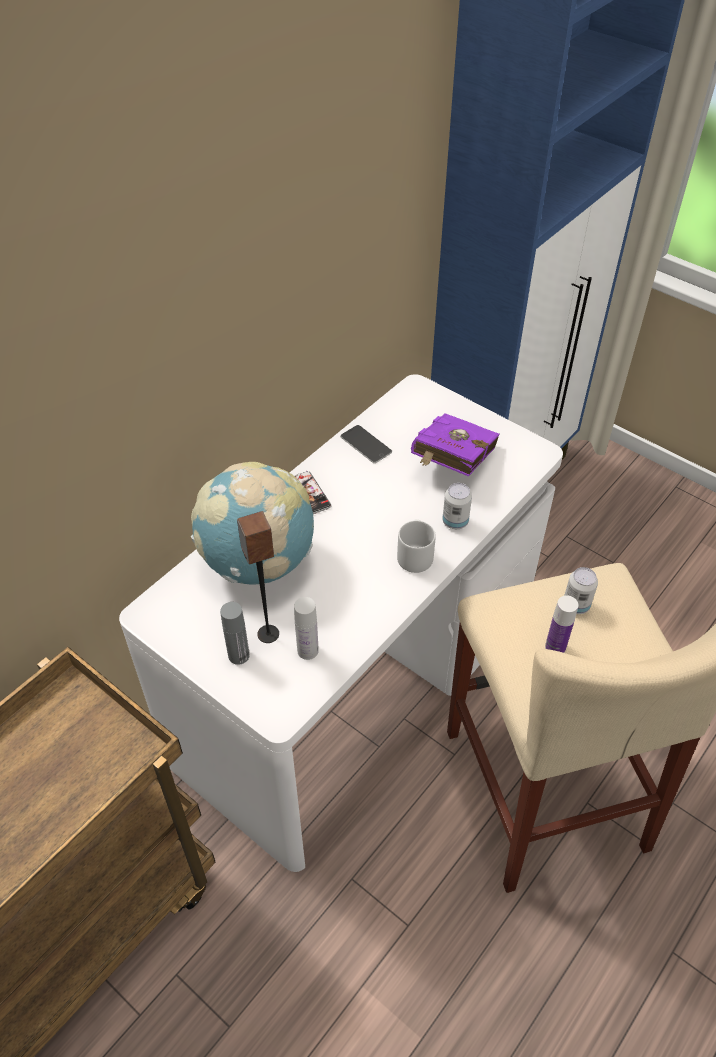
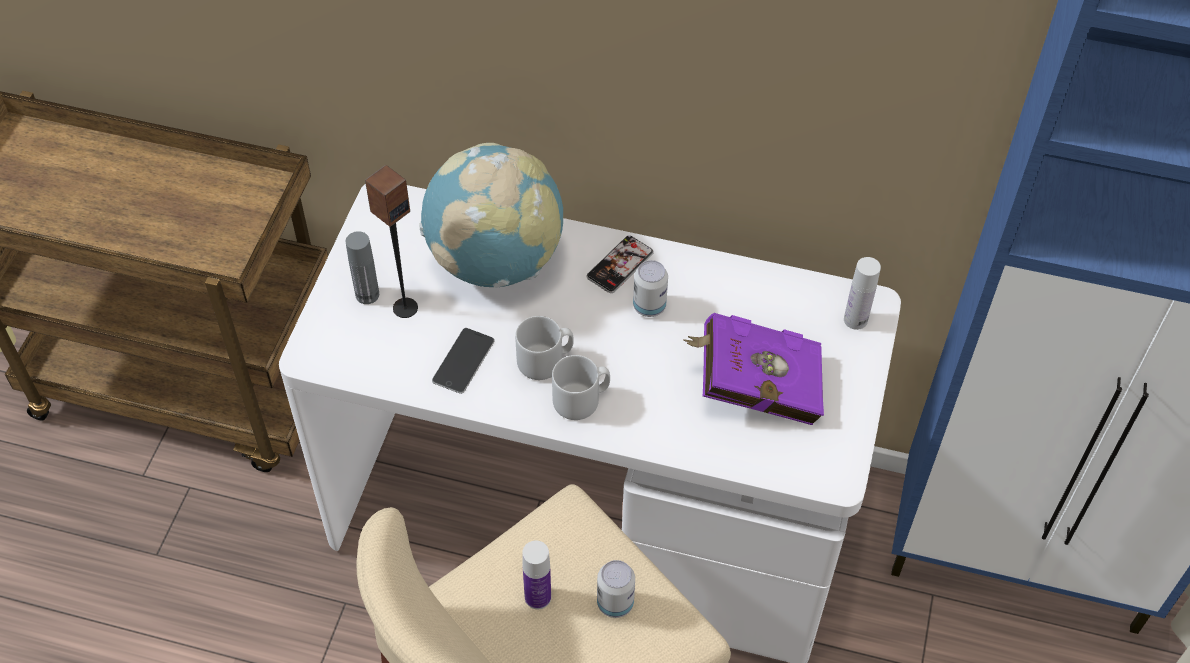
camera: 65 degrees right, 5 degrees up
white bottle [294,597,319,660] -> white bottle moved to [844,257,881,330]
phone [340,425,392,463] -> phone moved to [432,328,495,394]
can [442,483,472,529] -> can moved to [633,260,668,317]
none -> grey mug [515,316,574,380]

